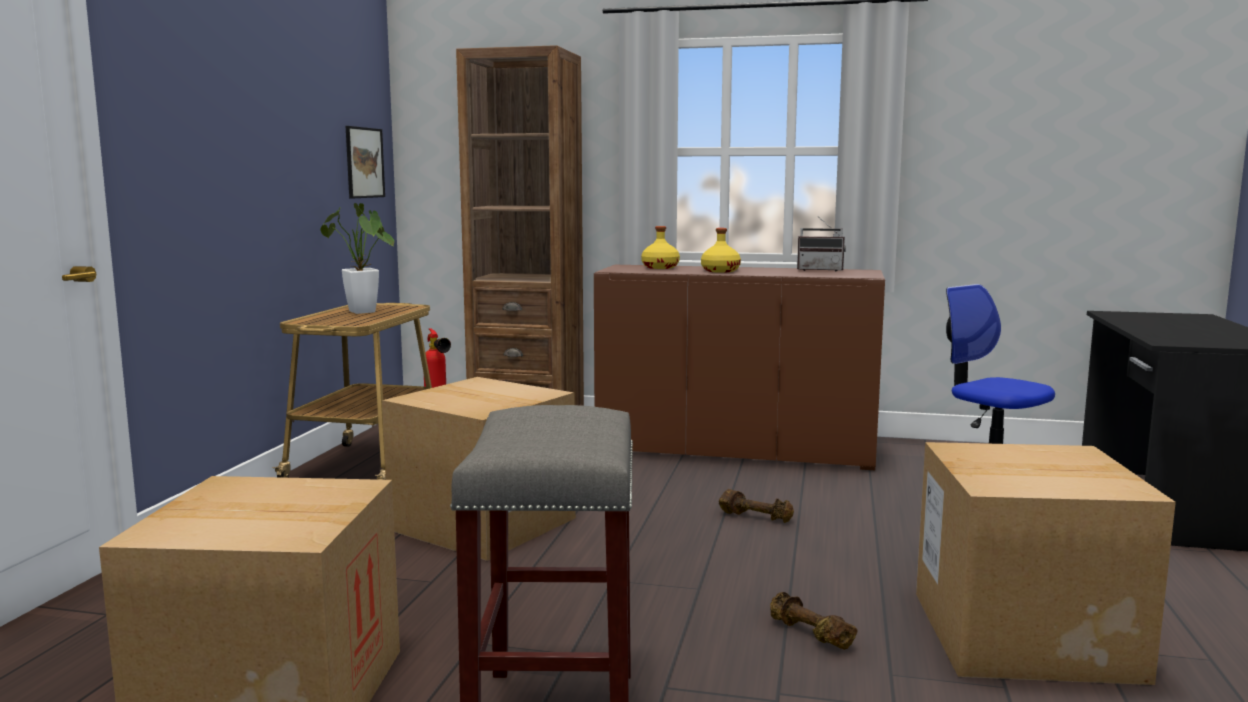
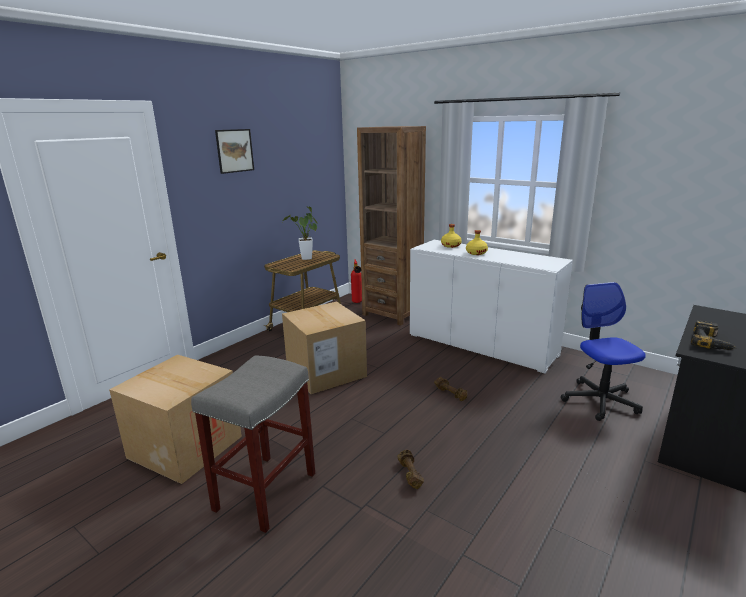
camera: 25 degrees right, 10 degrees up
picture [346,126,385,198] -> picture moved to [215,129,254,174]
brown cabinet [594,265,885,470] -> white cabinet [410,240,573,374]
radio [797,218,846,272] -> none
cardboard box [916,442,1176,685] -> none
none -> power drill [691,320,737,350]

